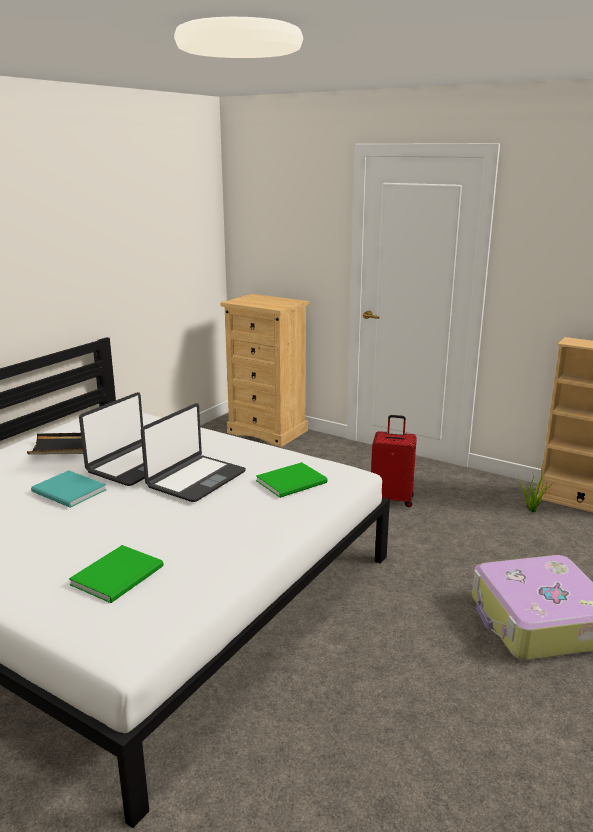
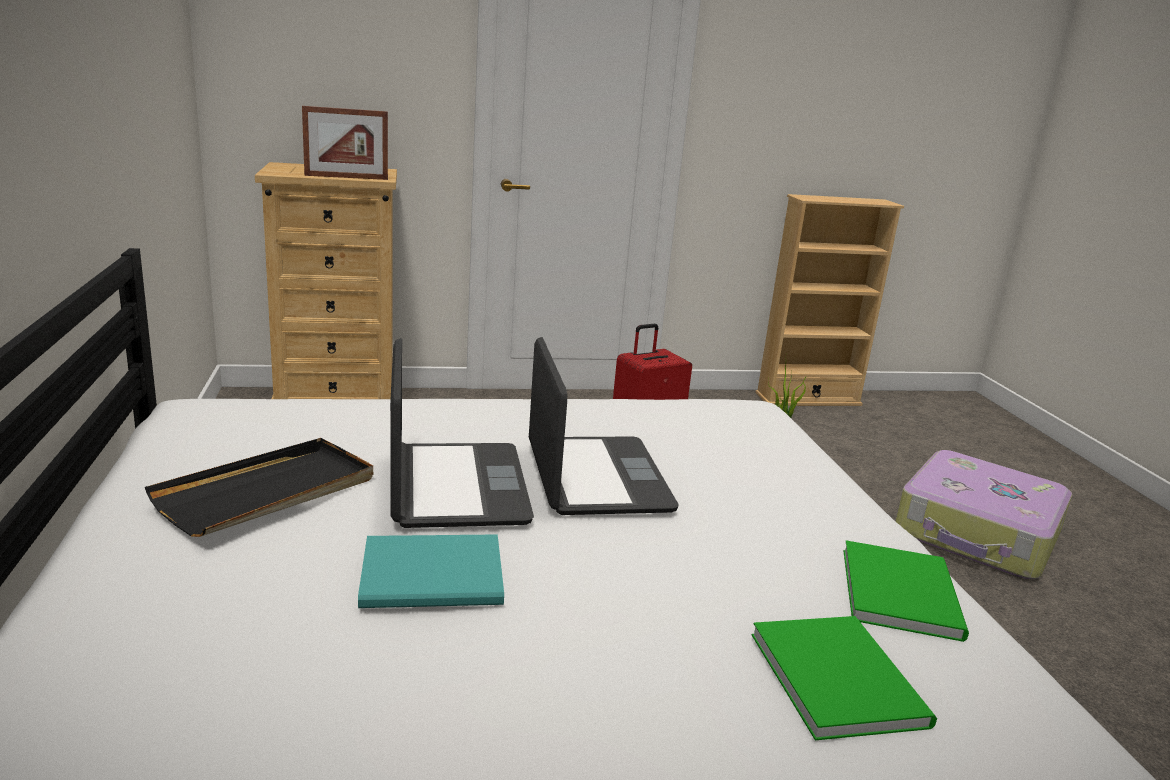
camera: 45 degrees left, 0 degrees up
green book [256,462,328,498] -> green book moved to [843,540,969,642]
none -> picture frame [302,106,388,180]

